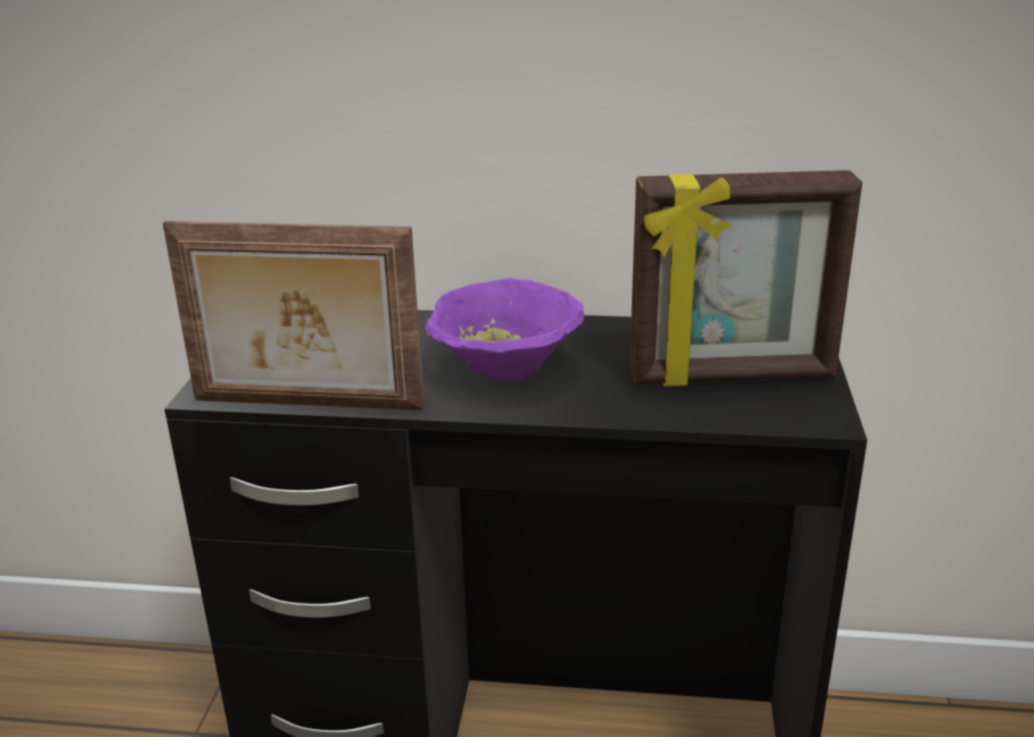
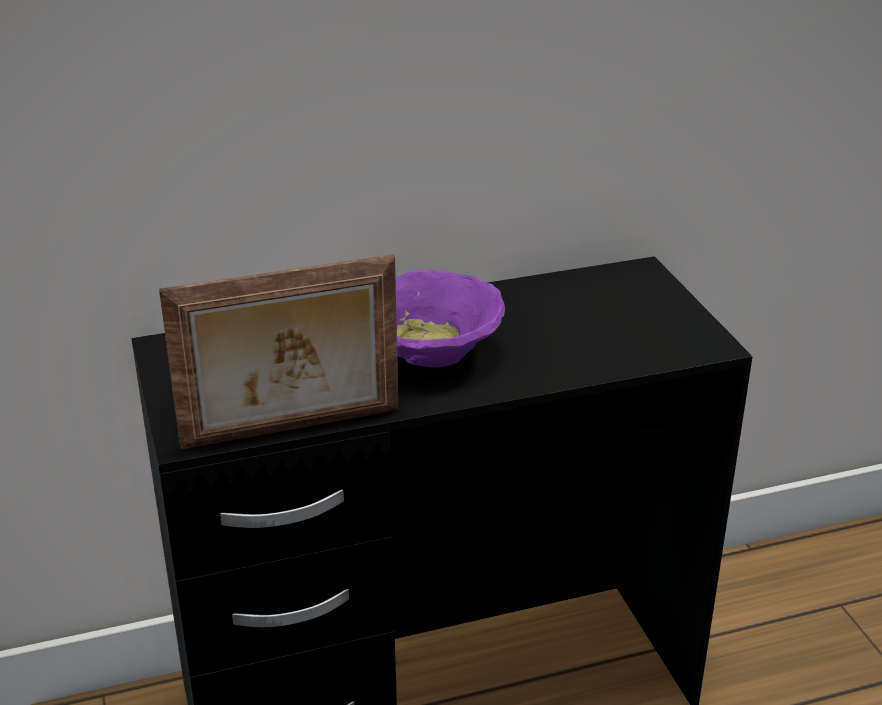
camera: 25 degrees left, 5 degrees up
picture frame [630,170,862,387] -> none

